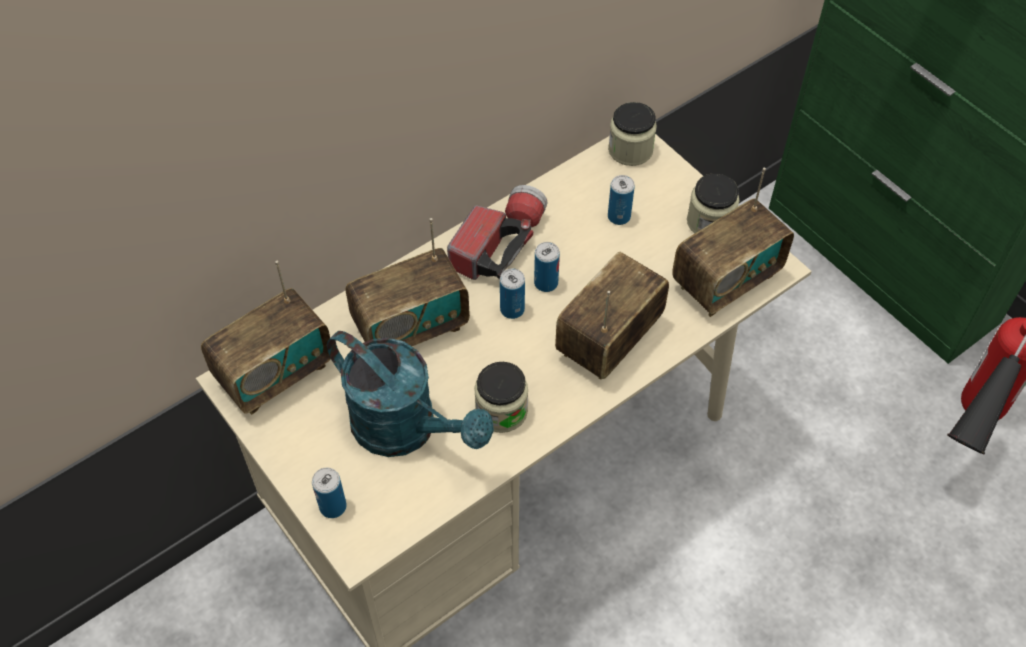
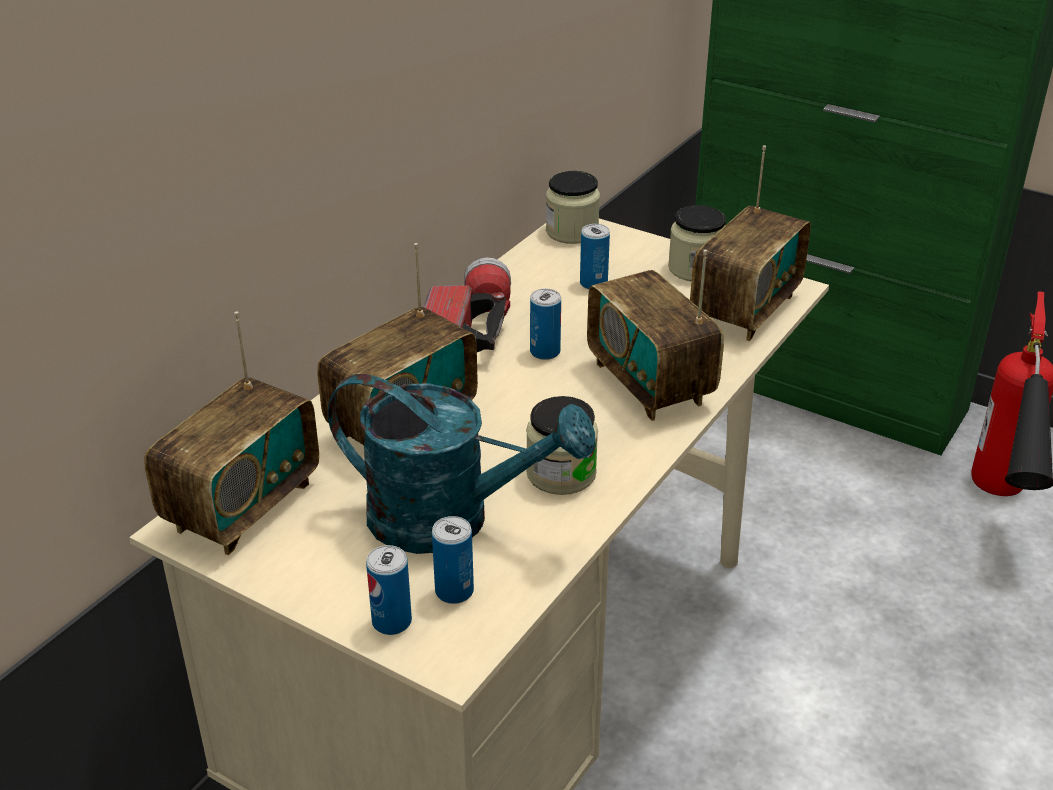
camera: 20 degrees left, 20 degrees down
can [500,268,525,319] -> can moved to [432,516,474,604]
radio [555,252,669,380] -> radio turned 45 degrees counterclockwise [587,250,724,421]

